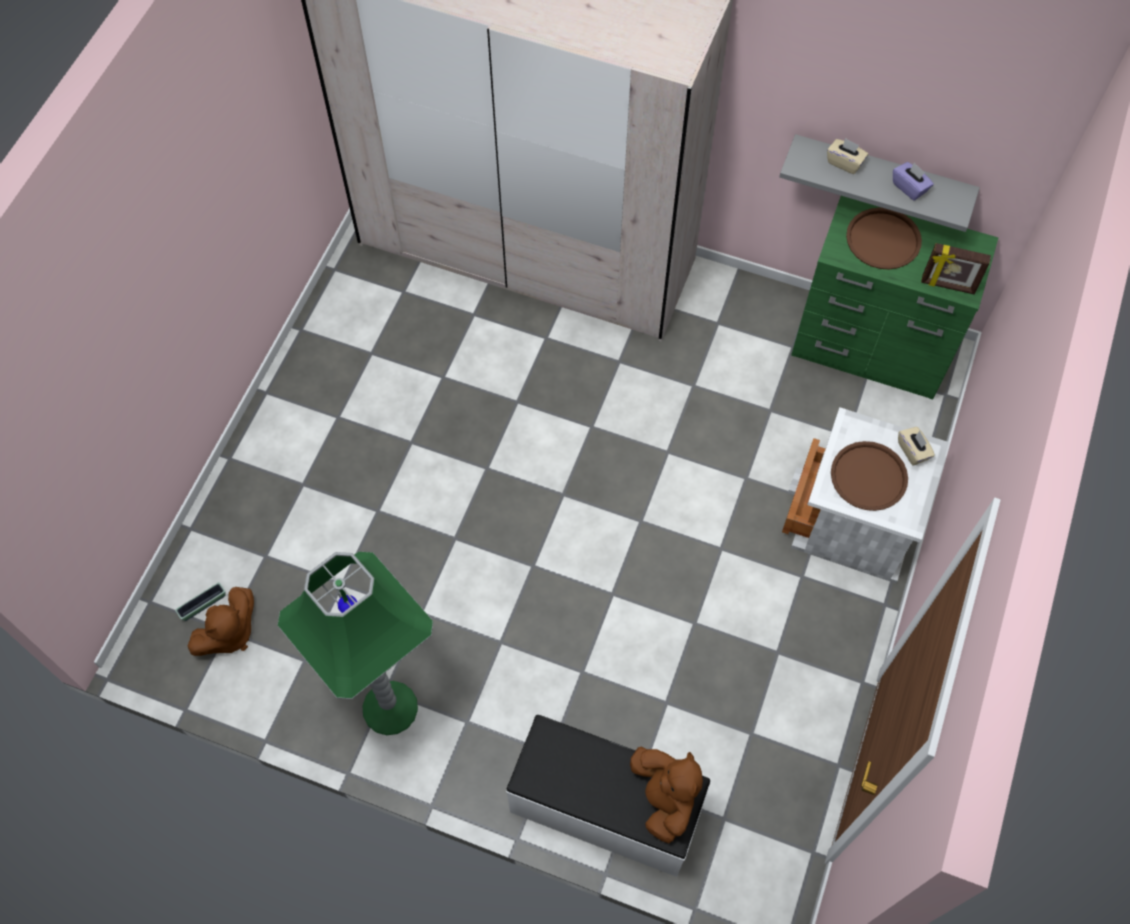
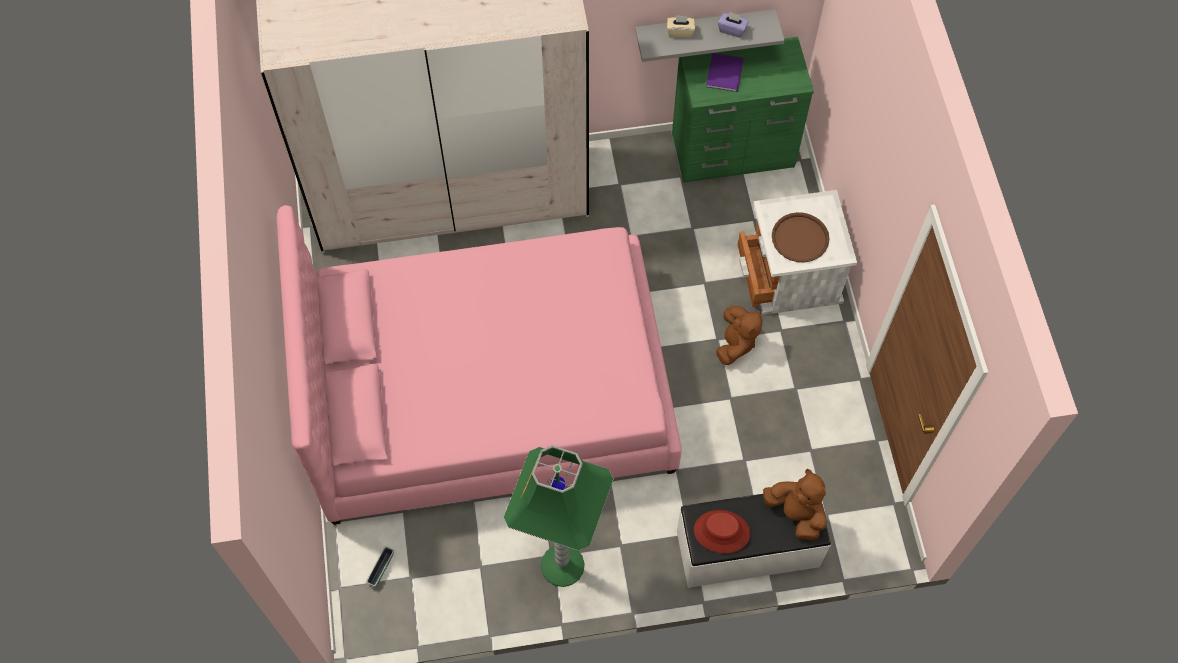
camera: 30 degrees left, 0 degrees up
brown plush toy [188,587,254,656] -> brown plush toy moved to [716,306,763,365]
brown tray [846,208,922,269] -> purple book [706,53,744,92]
beige tissue box [898,427,935,466] -> none
picture frame [921,243,991,294] -> none
none -> pink bed [276,205,682,525]
none -> red hat [694,510,750,553]

